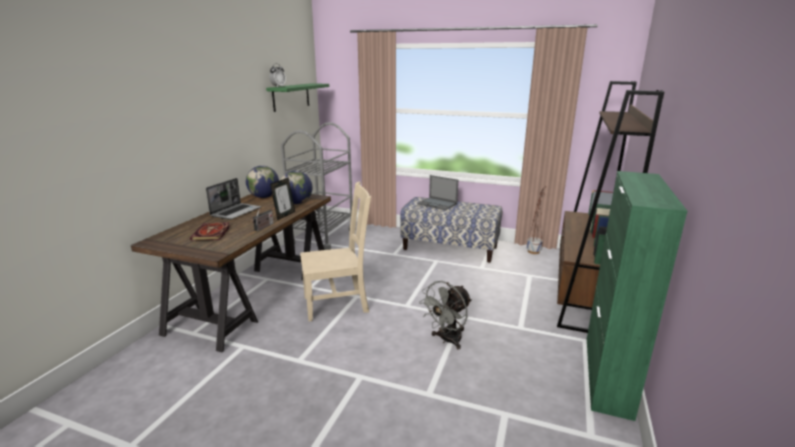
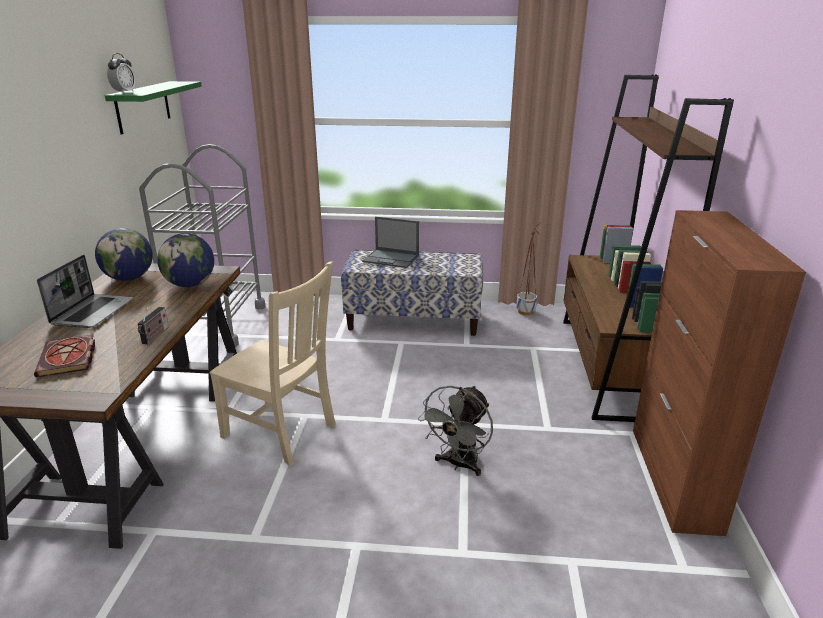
camera: 15 degrees left, 5 degrees up
picture frame [270,177,295,220] -> none
beige chair [300,182,371,322] -> beige chair turned 60 degrees clockwise [210,262,336,466]
green cabinet [587,171,687,421] -> brown cabinet [633,210,806,536]

